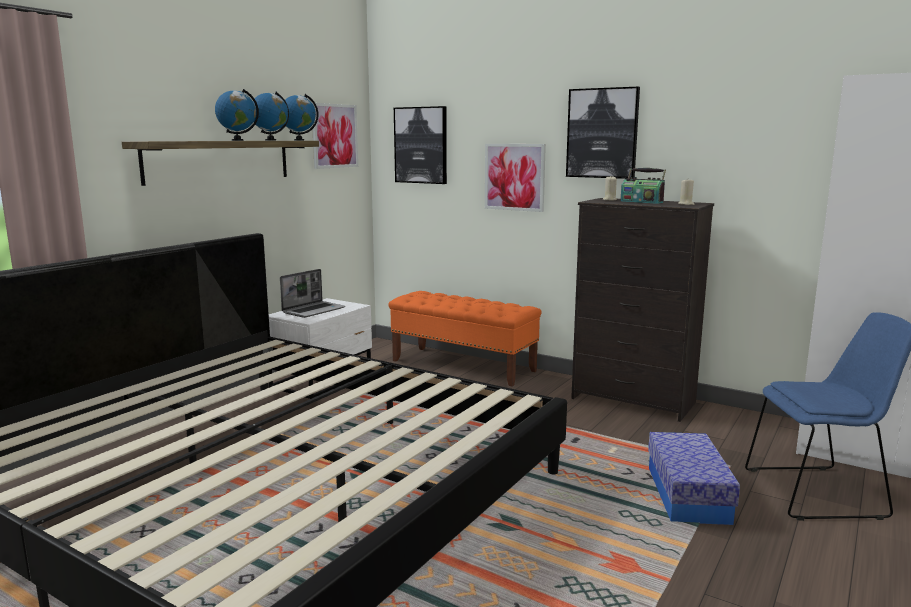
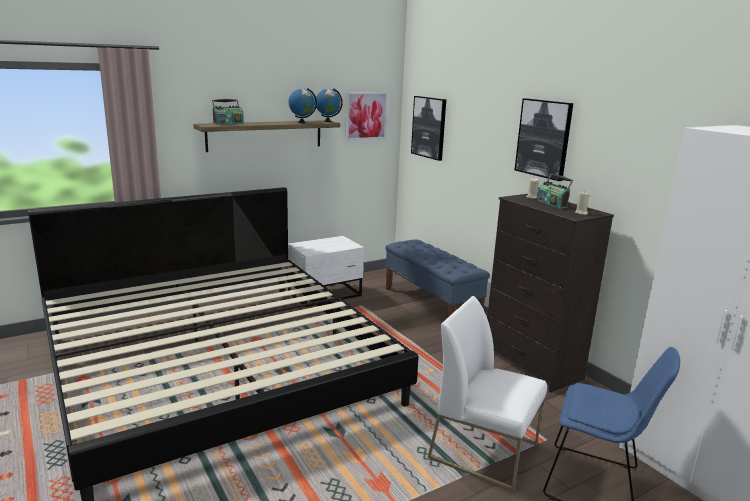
camera: 25 degrees right, 5 degrees up
globe [215,89,259,141] -> none
laptop [280,269,345,318] -> none
orange bench [388,291,542,387] -> blue bench [385,239,490,318]
picture [485,144,546,212] -> none
storage box [648,432,740,525] -> white chair [428,296,547,492]
none -> radio [212,99,244,125]

